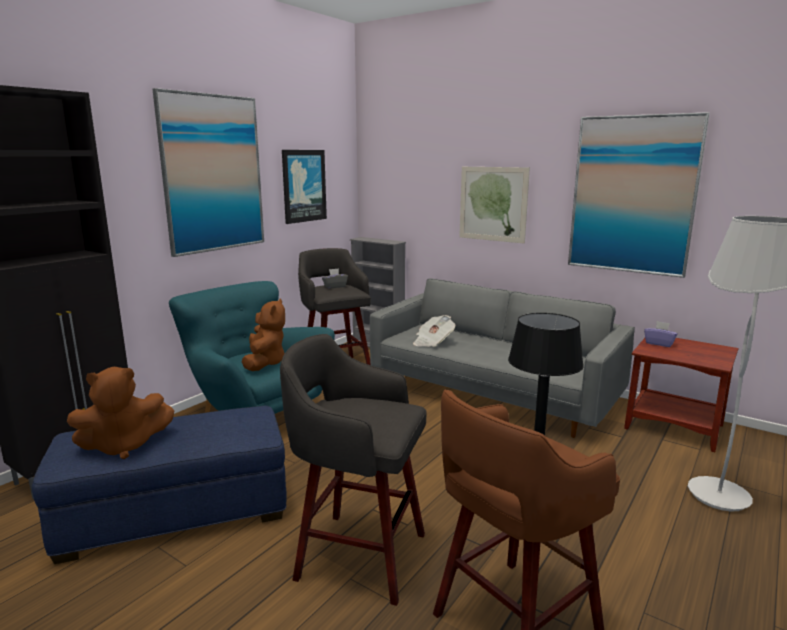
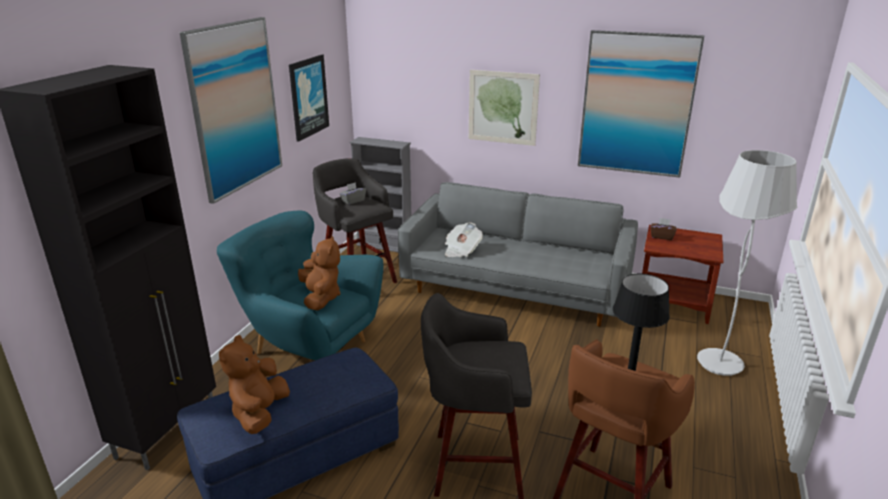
camera: 15 degrees left, 10 degrees up
brown plush toy [67,367,174,459] -> brown plush toy turned 135 degrees clockwise [219,335,290,434]
purple tissue box [644,321,678,347] -> brown tissue box [650,218,677,240]

